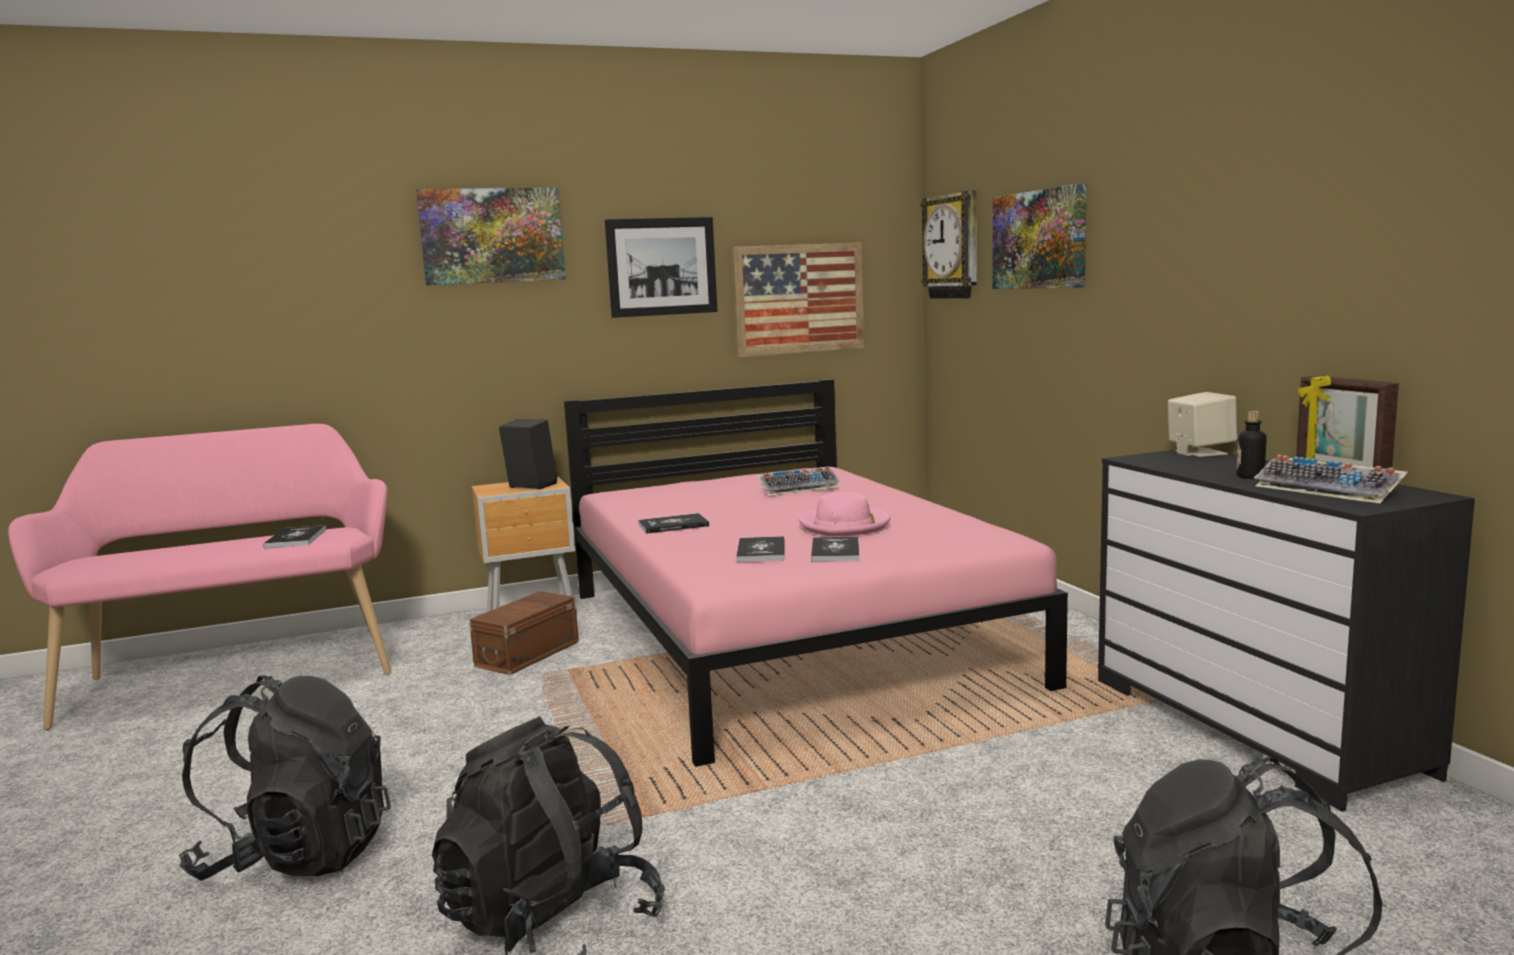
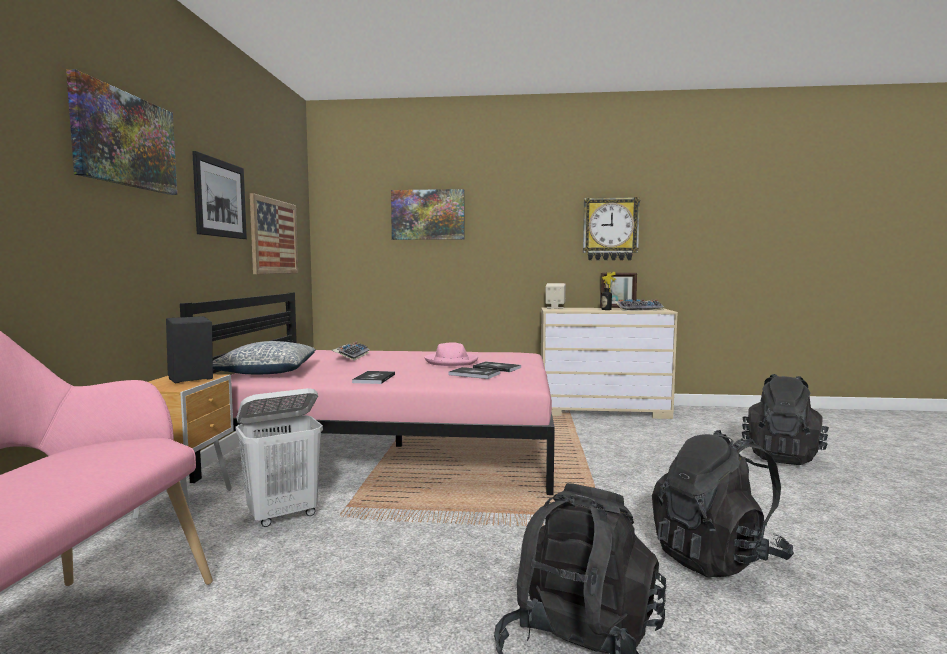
camera: 65 degrees left, 5 degrees down
book [263,525,326,548] -> none
brown storage box [469,591,579,675] -> white laundry basket [236,388,323,527]
wall clock [920,190,977,299] -> wall clock moved to [583,197,640,260]
black dresser [1098,449,1475,812] -> beige dresser [541,308,678,419]
none -> pillow [213,341,316,374]

